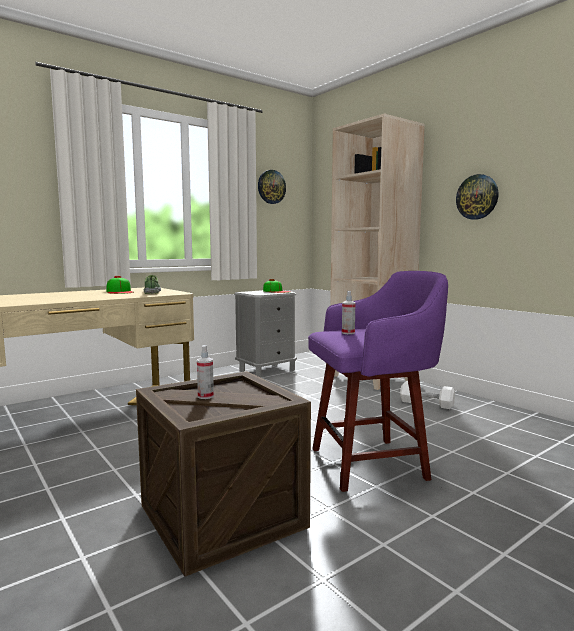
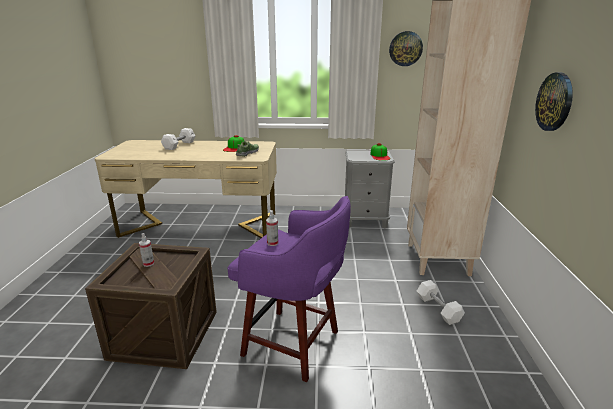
camera: 40 degrees right, 15 degrees up
none -> white dumbbell [161,128,196,150]

